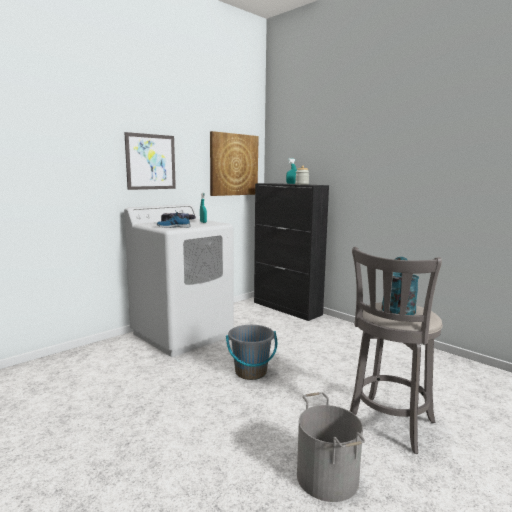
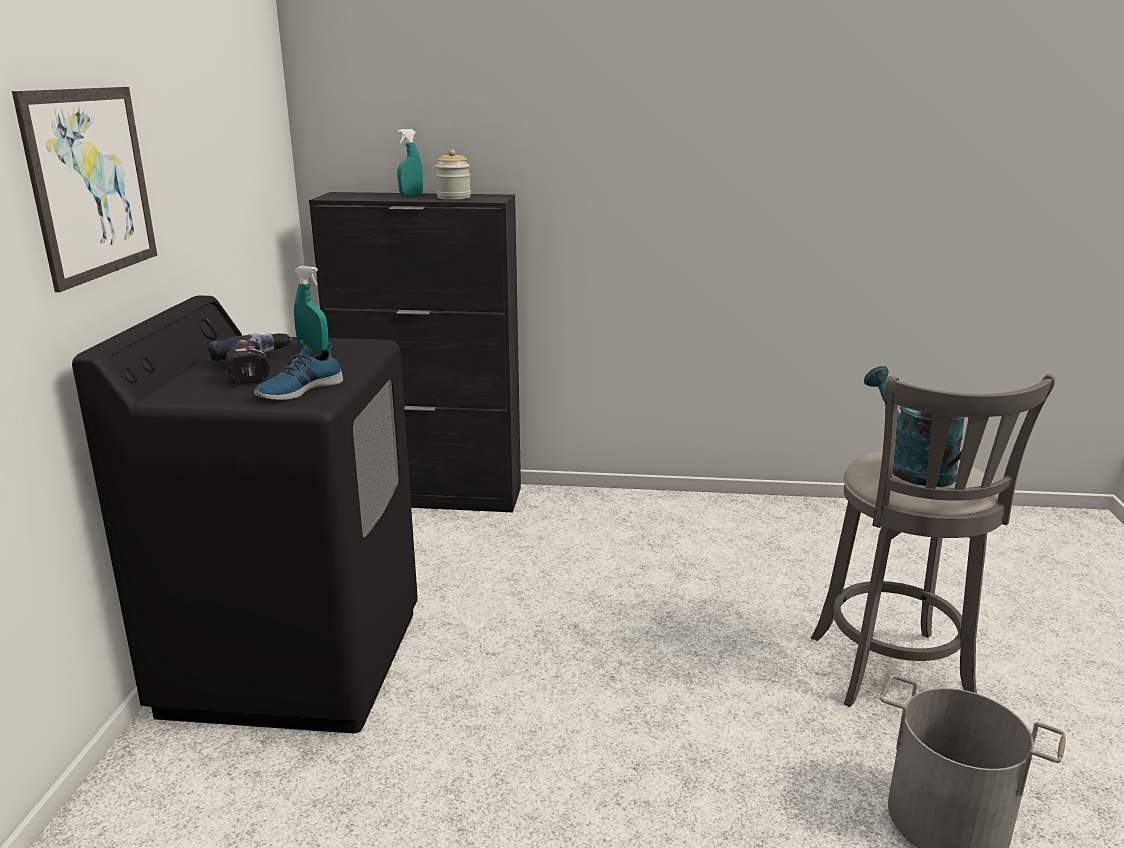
camera: 40 degrees left, 10 degrees up
white washing machine [124,204,234,357] -> black washing machine [72,295,418,733]
picture [210,131,259,196] -> none
grey bucket [226,325,277,380] -> none

